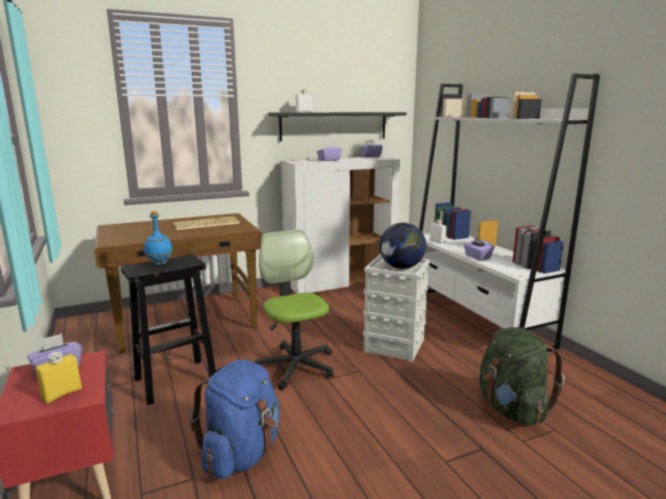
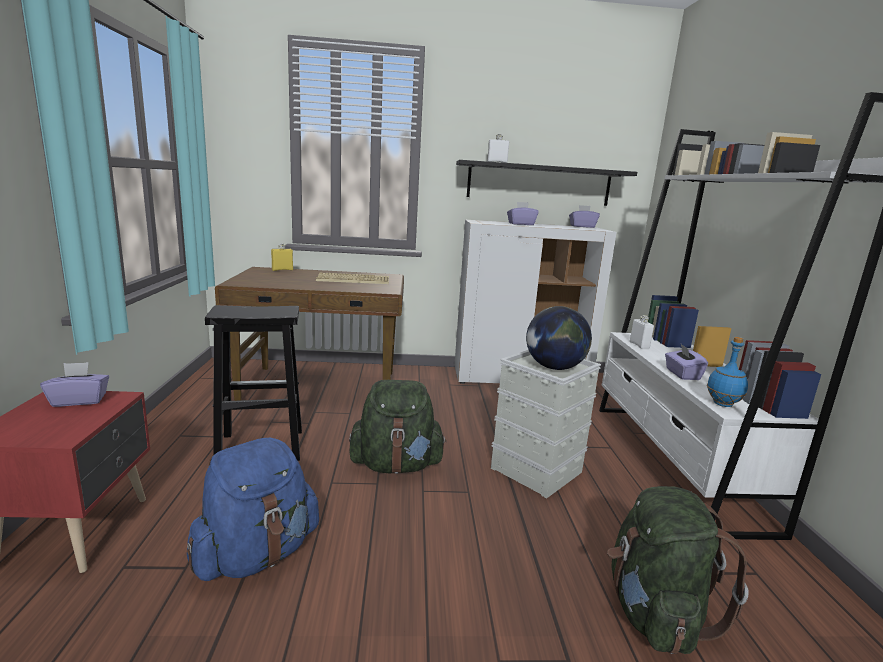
camera: 20 degrees right, 0 degrees up
yellow bottle [36,352,82,404] -> yellow bottle moved to [271,243,293,271]
blue bottle [144,211,173,265] -> blue bottle moved to [707,337,748,407]
office chair [254,229,334,390] -> green backpack [349,380,447,474]

